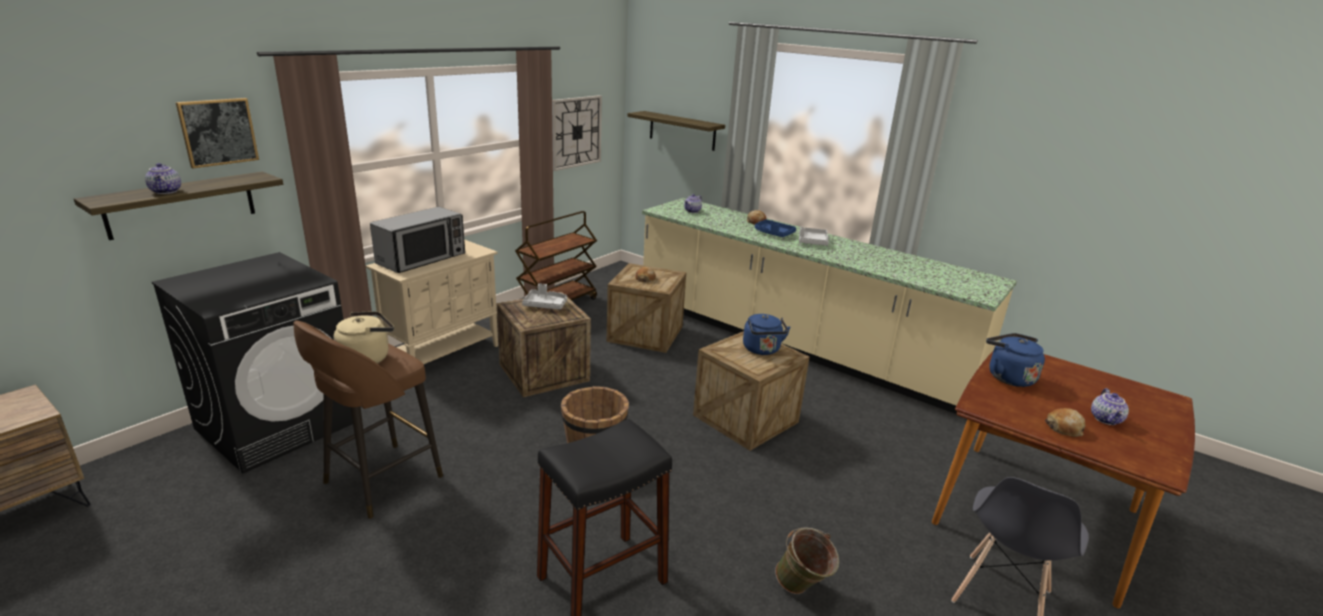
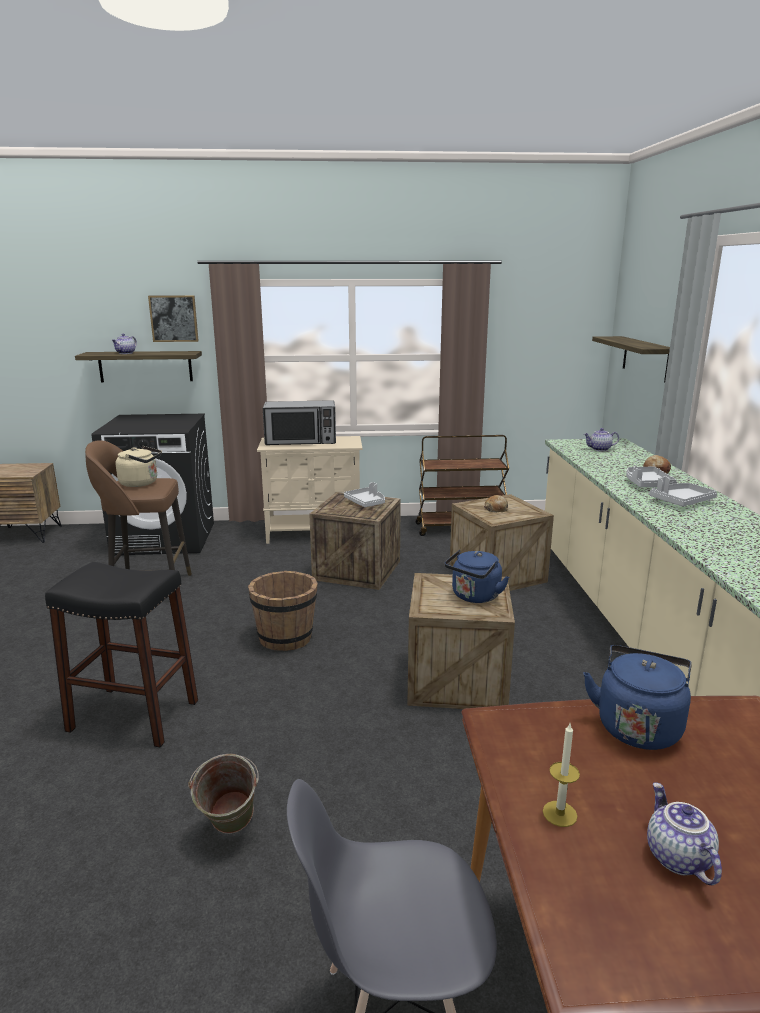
camera: 50 degrees right, 5 degrees down
wall clock [552,95,602,171] -> none
blue tray [755,219,796,237] -> grey tray [626,466,677,487]
bread [1045,408,1085,437] -> candle [543,724,580,827]
teapot [1091,388,1129,425] -> teapot turned 105 degrees clockwise [647,782,722,885]

